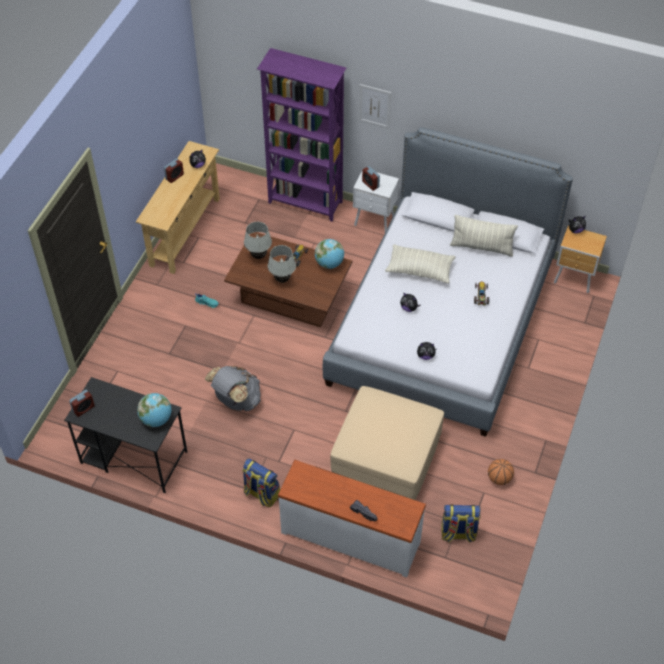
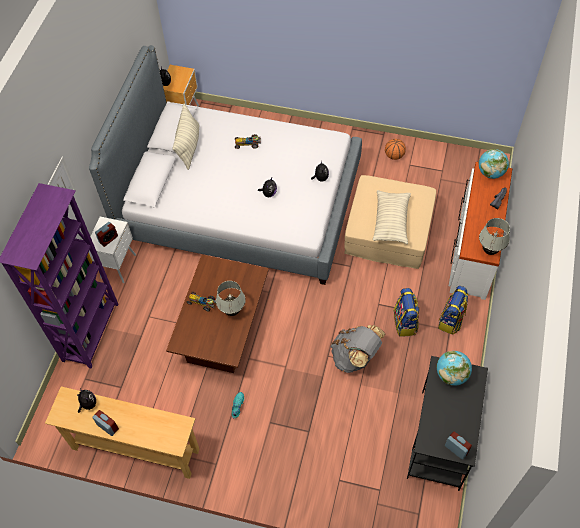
camera: 95 degrees left, 5 degrees up
white table lamp [244,222,272,259] -> white table lamp moved to [479,218,510,255]
globe [315,239,344,269] -> globe moved to [479,149,509,179]
pillow [385,244,455,284] -> pillow moved to [373,190,411,244]
backpack [441,505,481,543] -> backpack moved to [394,288,419,337]

